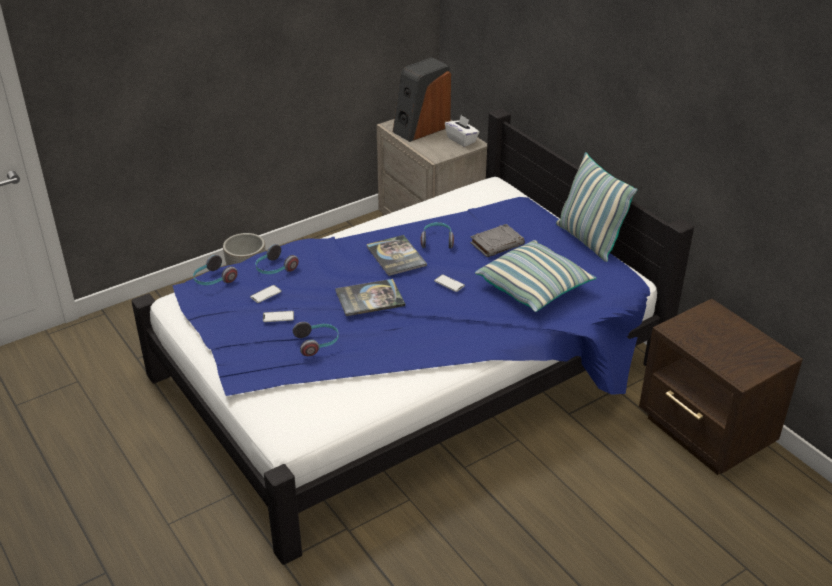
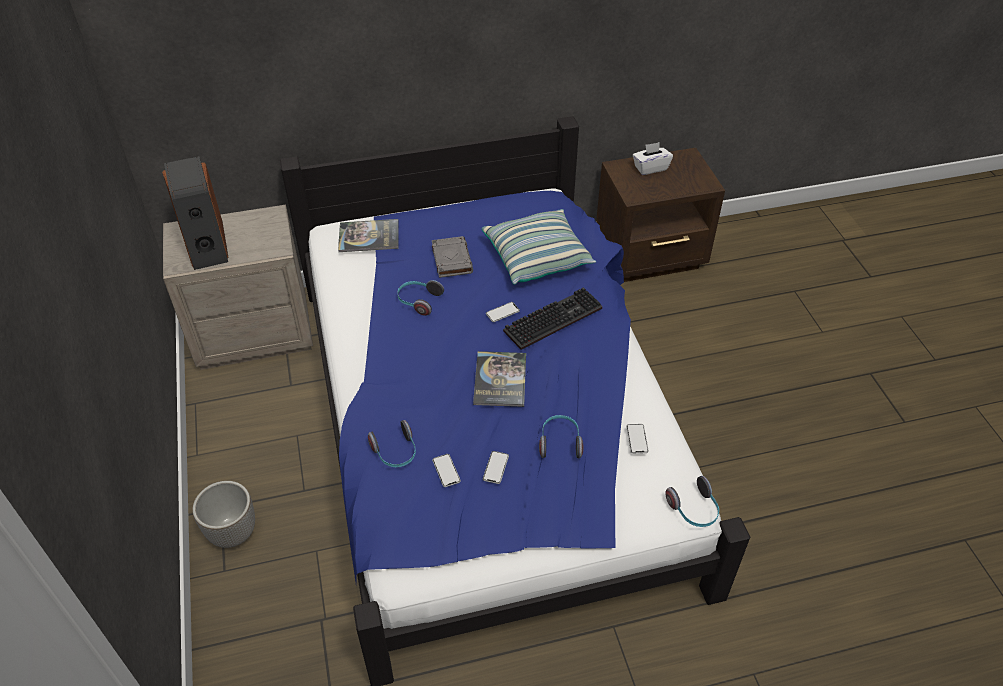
camera: 70 degrees left, 10 degrees up
headphones [193,255,238,285] -> headphones moved to [665,476,719,527]
book [367,235,427,276] -> book moved to [338,219,399,252]
white tissue box [445,115,479,147] -> white tissue box moved to [633,142,673,175]
pillow [556,152,637,262] -> none
none -> keyboard [503,287,602,350]
none -> phone [626,424,649,454]

